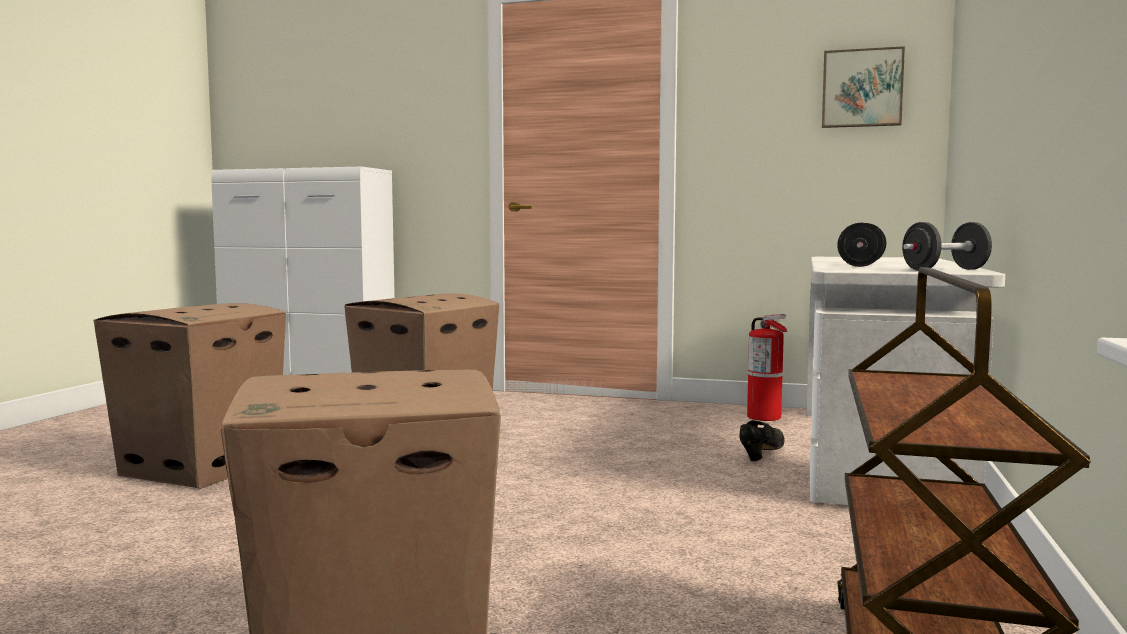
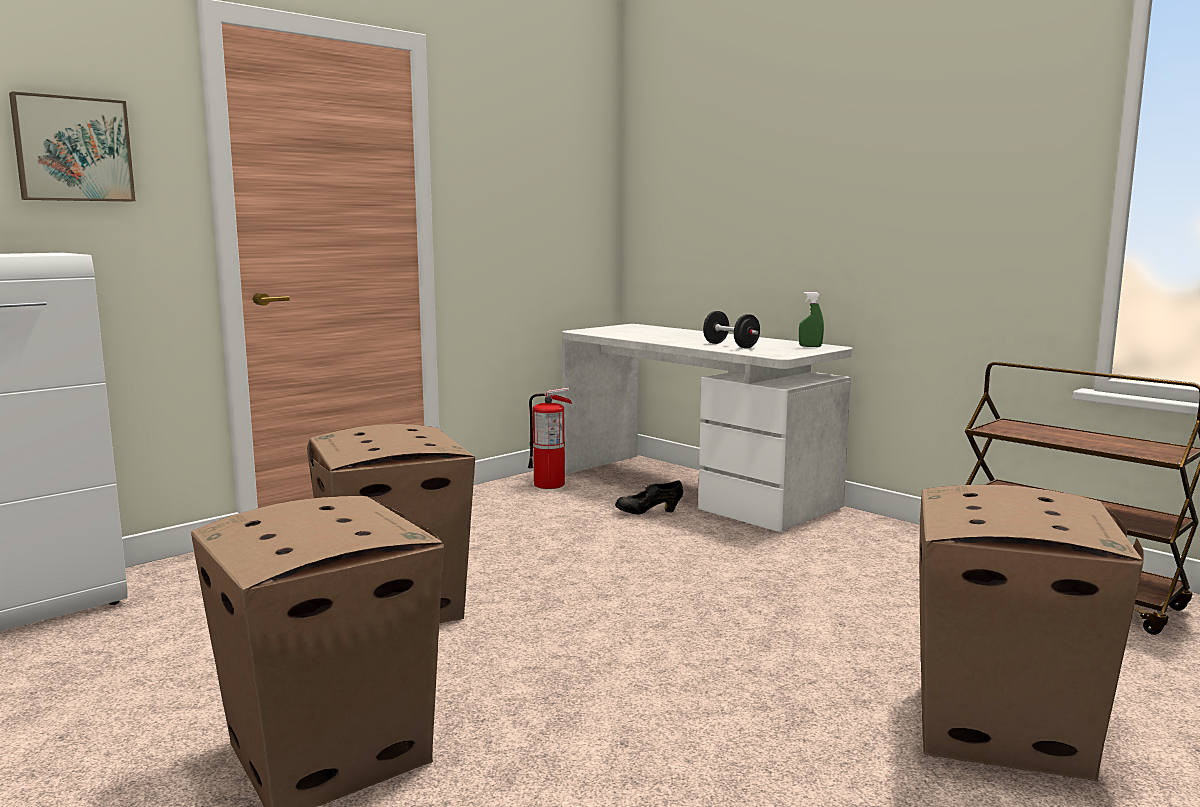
camera: 60 degrees left, 5 degrees up
black shoe [739,420,784,461] -> black shoe turned 75 degrees counterclockwise [615,481,683,514]
picture [822,46,905,128] -> picture moved to [9,91,135,201]
black dumbbell [902,222,992,271] -> green spray bottle [799,292,824,347]

